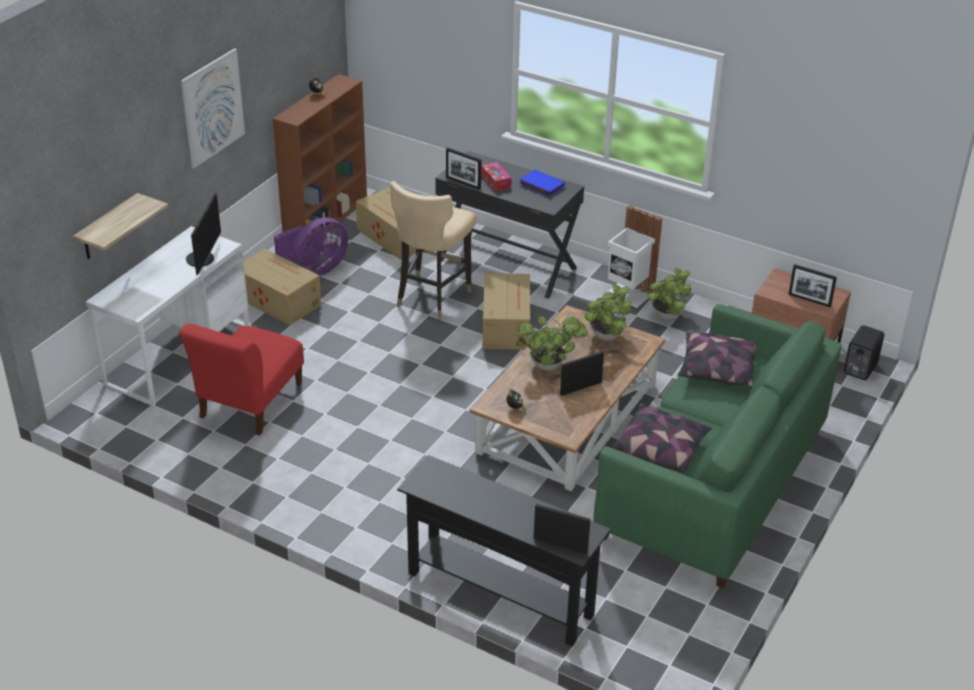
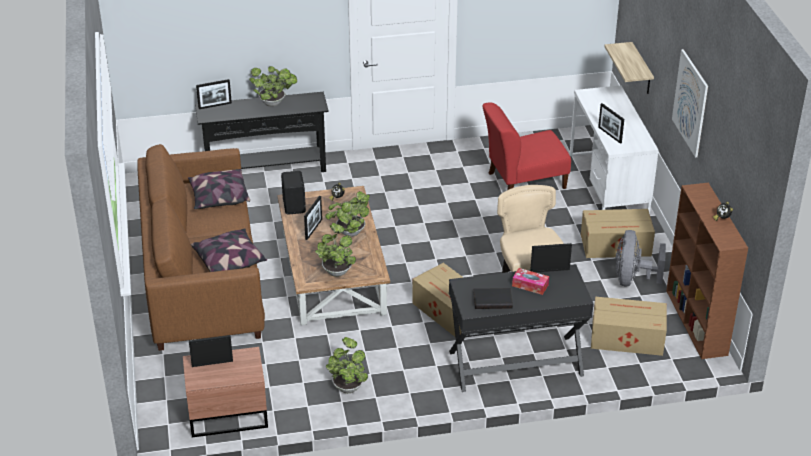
camera: 140 degrees right, 0 degrees up
red chair [179,324,304,436] -> red chair turned 90 degrees counterclockwise [482,102,571,190]
monitor [186,193,221,275] -> picture frame [598,103,624,144]
purple fan [274,217,348,276] -> grey fan [615,230,666,286]
blue book [520,169,565,197] -> black book [473,288,513,309]
green sofa [594,304,842,588] -> brown sofa [137,144,265,351]
white trash can [608,205,662,308] -> none
black speaker [844,325,884,380] -> black speaker moved to [281,171,306,215]
none -> potted plant [249,66,297,107]

